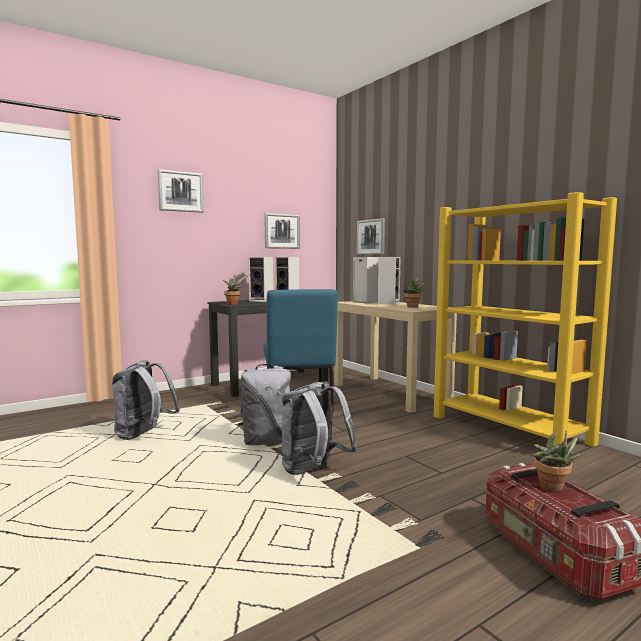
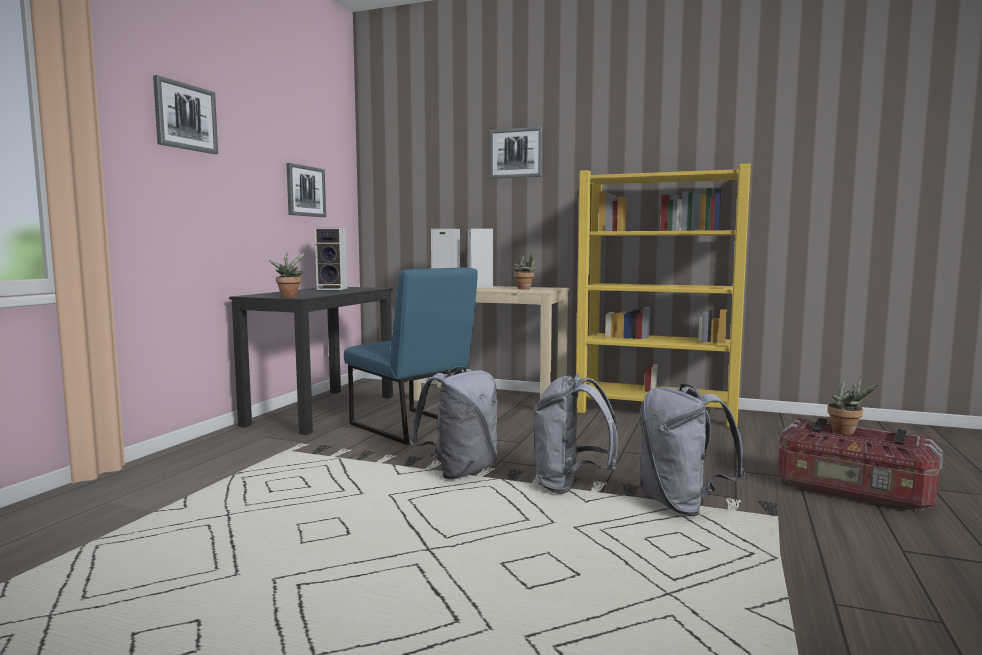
camera: 35 degrees left, 0 degrees up
grey backpack [112,360,180,440] -> grey backpack moved to [640,384,746,516]
speaker [248,257,273,302] -> none
picture [357,218,385,255] -> picture moved to [489,127,543,179]

